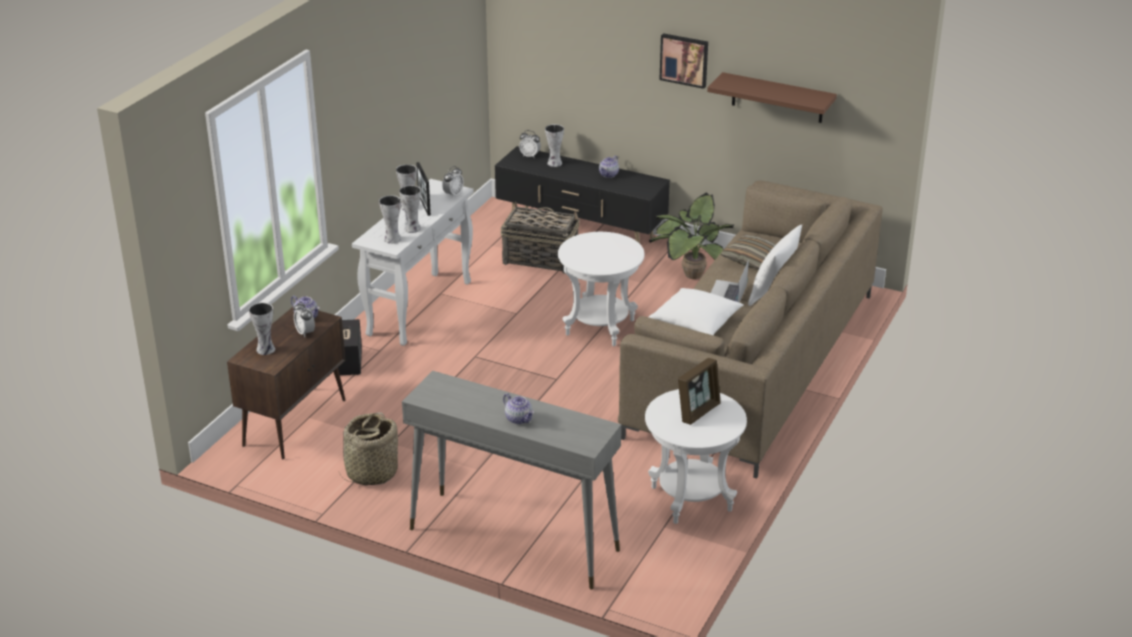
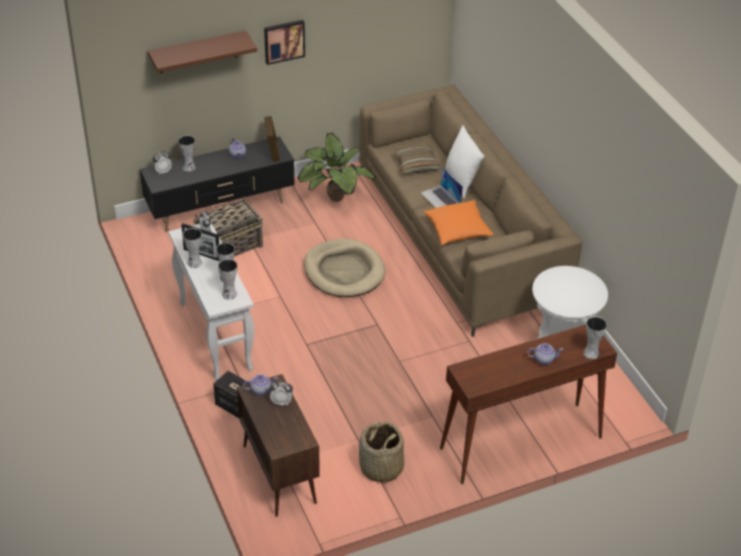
camera: 50 degrees left, 10 degrees up
vase [249,303,275,355] -> vase moved to [583,316,607,359]
grey console table [402,371,621,590] -> brown console table [440,325,617,484]
white side table [558,232,644,346] -> beige dog bed [304,239,386,297]
white pillow [649,288,744,335] -> orange pillow [424,200,494,245]
picture frame [678,358,721,425] -> picture frame moved to [264,116,280,162]
brown shelf [707,72,837,123] -> brown shelf moved to [148,30,257,73]

